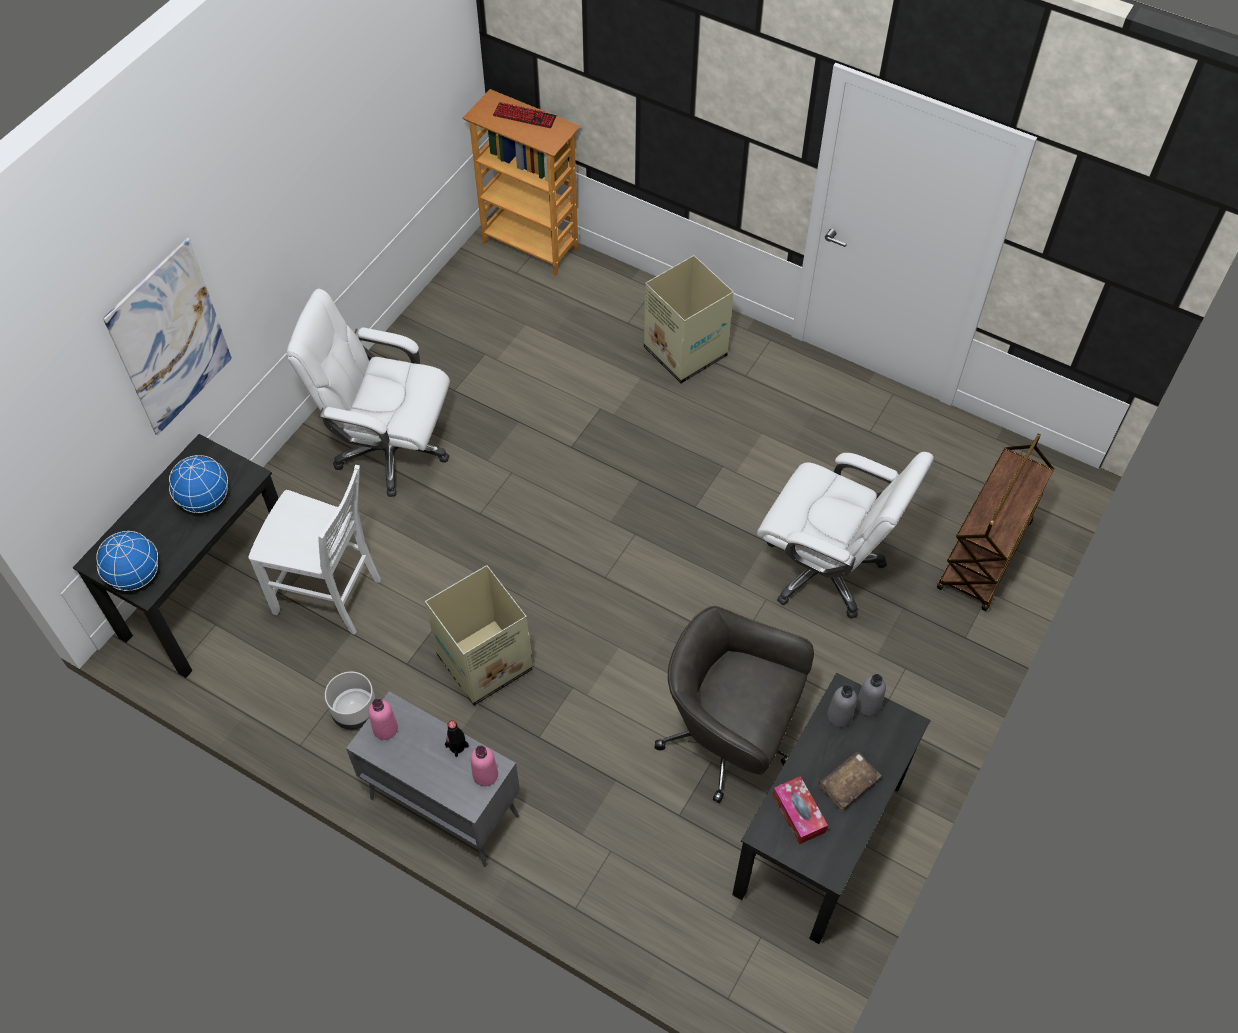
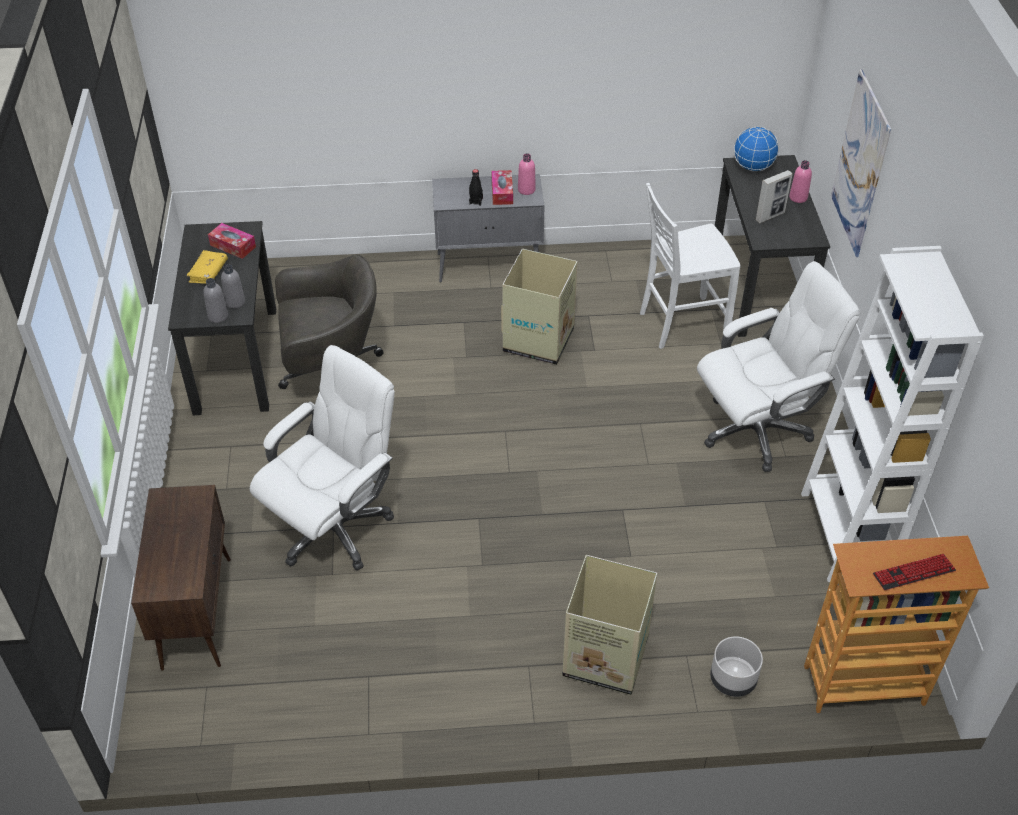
camera: 145 degrees right, 10 degrees down
globe [169,455,228,513] -> picture frame [755,170,793,223]
grey planter [325,671,376,730] -> grey planter moved to [710,636,763,697]
pink bottle [471,745,498,786] -> pink bottle moved to [789,160,812,203]
white office chair [757,452,934,619] -> white office chair turned 135 degrees clockwise [250,345,395,570]
brown book [819,752,881,812] -> yellow book [186,250,228,284]
brown cart [937,434,1054,611] -> brown cabinet [131,485,231,671]
none -> tissue box [492,170,513,205]
none -> white bookcase [801,246,984,582]

